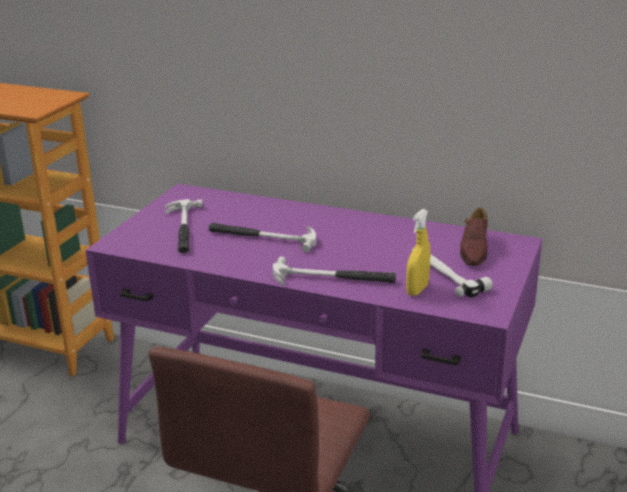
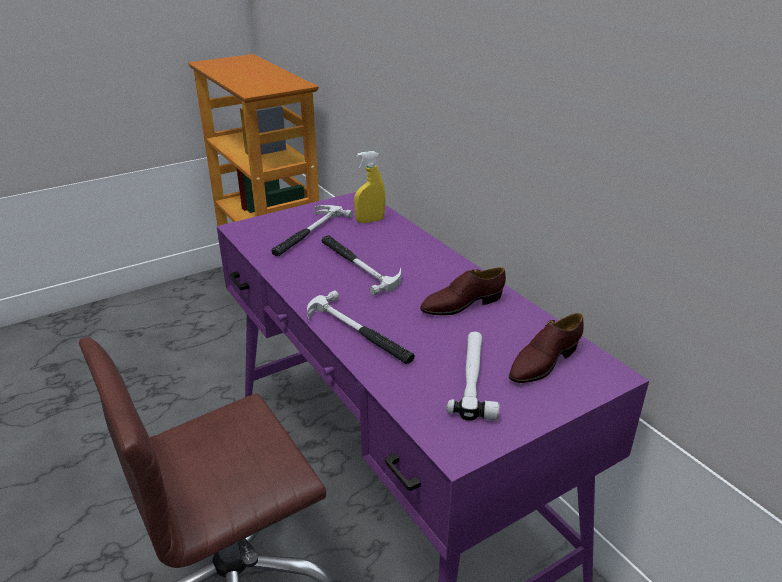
camera: 35 degrees right, 5 degrees up
yellow spray bottle [406,209,430,296] -> yellow spray bottle moved to [354,151,385,223]
none -> brown shoe [420,267,506,315]

